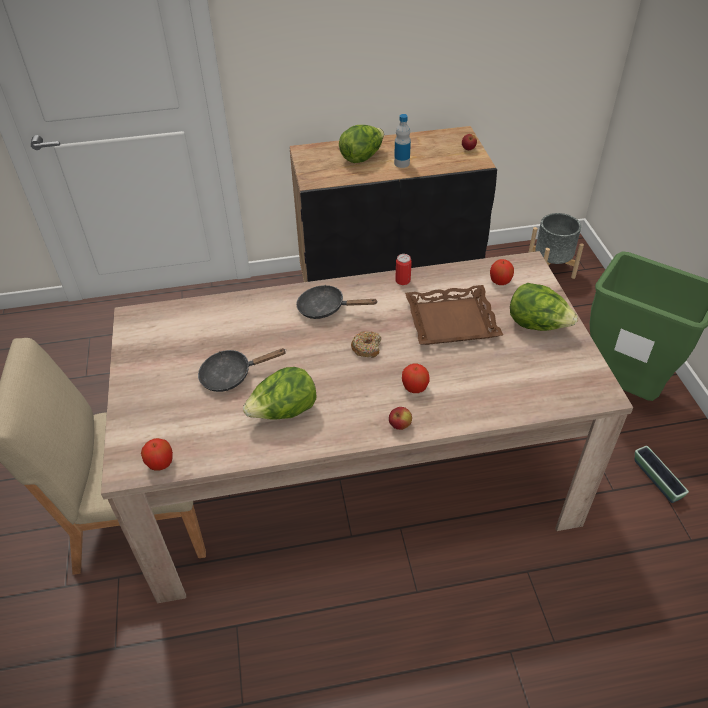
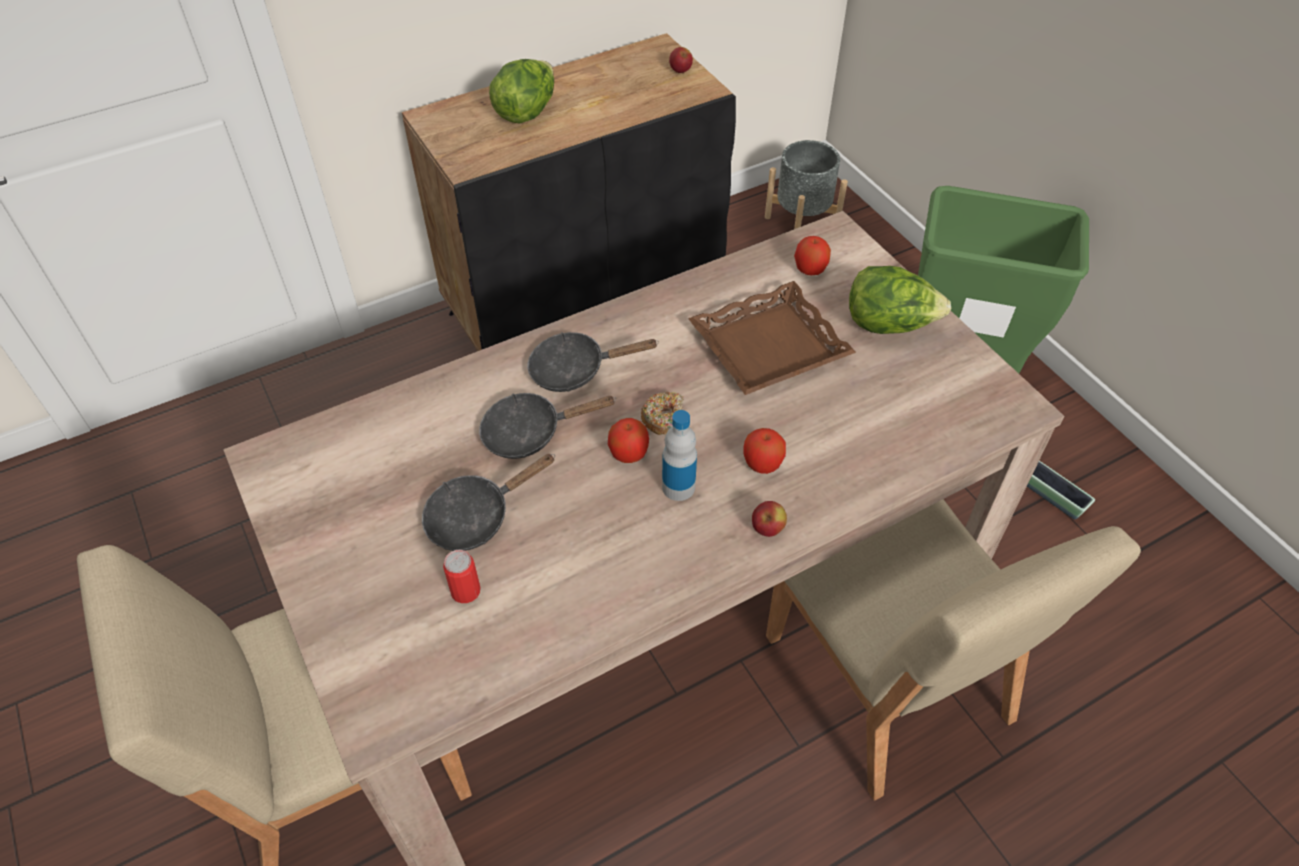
camera: 20 degrees left, 5 degrees up
apple [141,438,173,471] -> apple moved to [608,418,649,463]
lettuce [243,367,316,420] -> none
bottle [394,114,411,168] -> bottle moved to [662,410,697,501]
can [395,254,412,285] -> can moved to [443,550,481,603]
none -> black frying pan [479,393,616,459]
none -> beige chair [766,499,1141,801]

